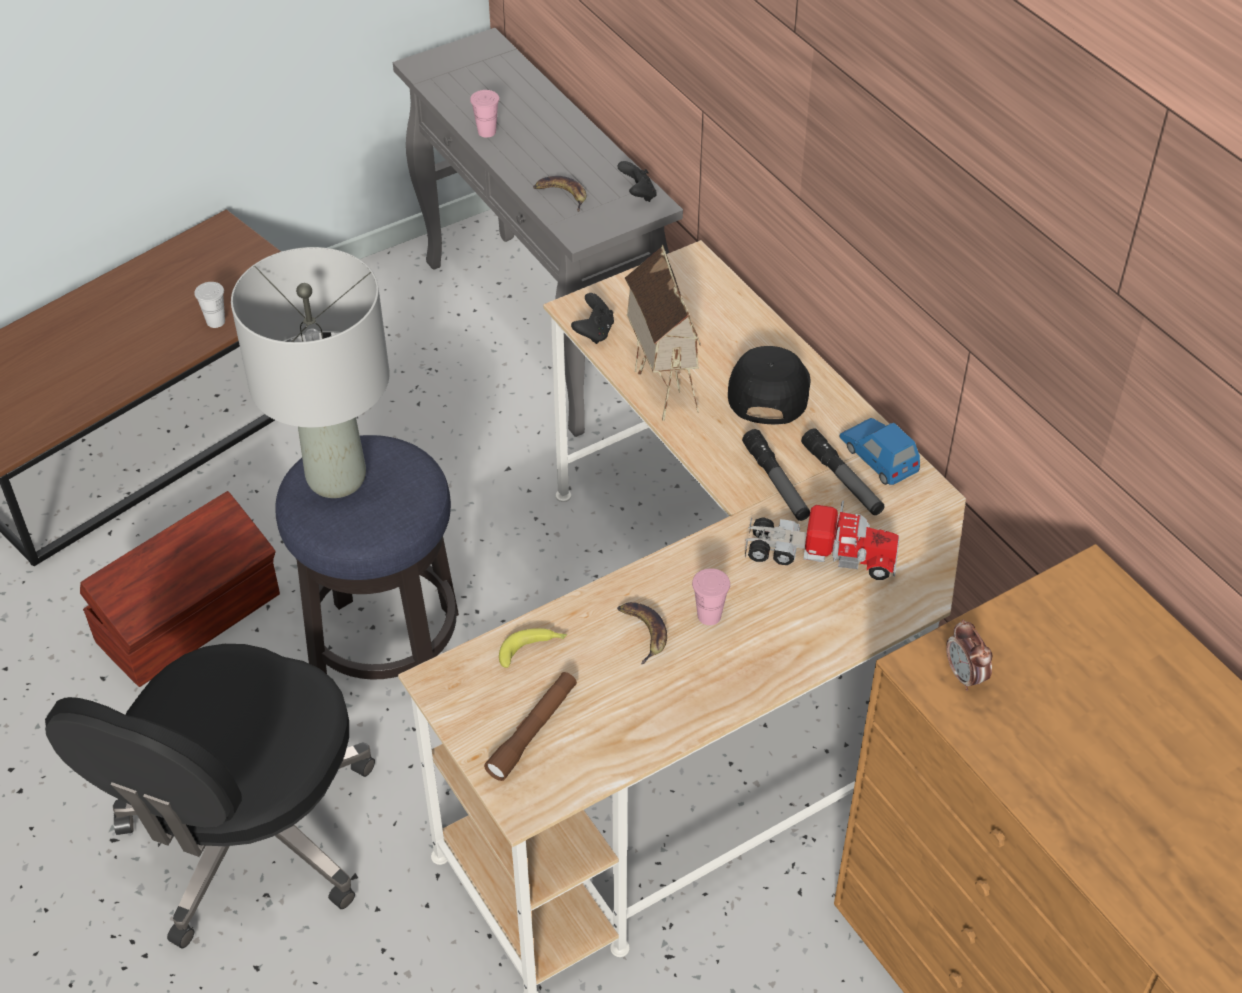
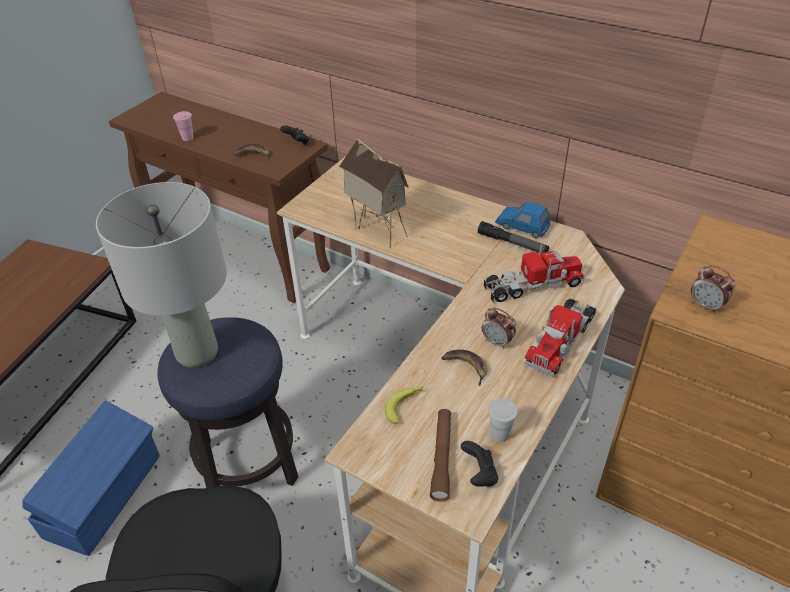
camera: 25 degrees left, 5 degrees down
brown storage box [80,491,280,687] -> blue storage box [22,400,160,556]
white cup [194,282,225,328] -> white cup moved to [488,398,518,442]
grey console table [393,28,683,437] -> brown console table [109,92,330,303]
black game controller [571,293,614,344] -> black game controller moved to [461,441,498,487]
pink cup [692,568,730,625] -> alarm clock [482,308,516,349]
black cap [728,346,811,425] -> none
flashlight [742,429,810,521] -> none
none -> toy truck [525,297,596,377]

